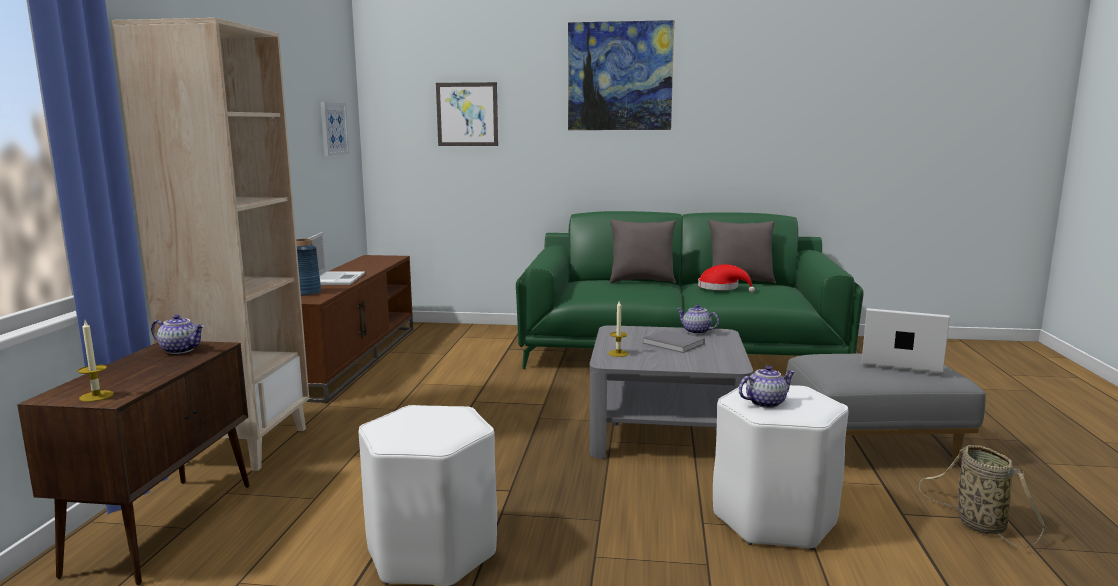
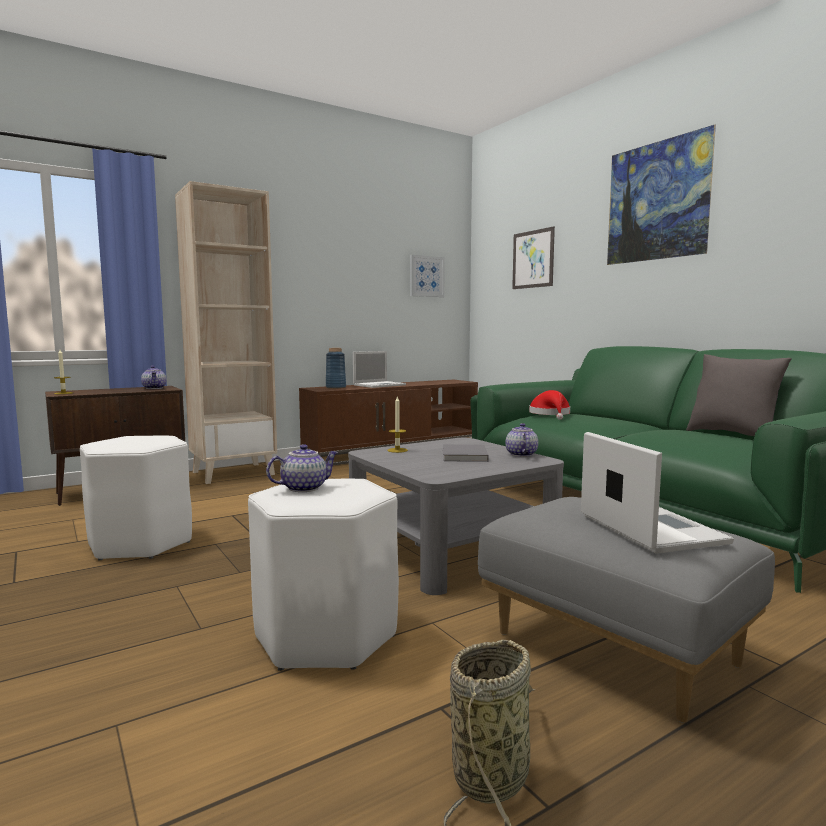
camera: 50 degrees right, 5 degrees down
grey pillow [610,219,676,284] -> none
red hat [698,264,755,293] -> red hat moved to [529,390,570,420]
teapot [739,366,795,408] -> teapot turned 60 degrees counterclockwise [266,444,339,492]

